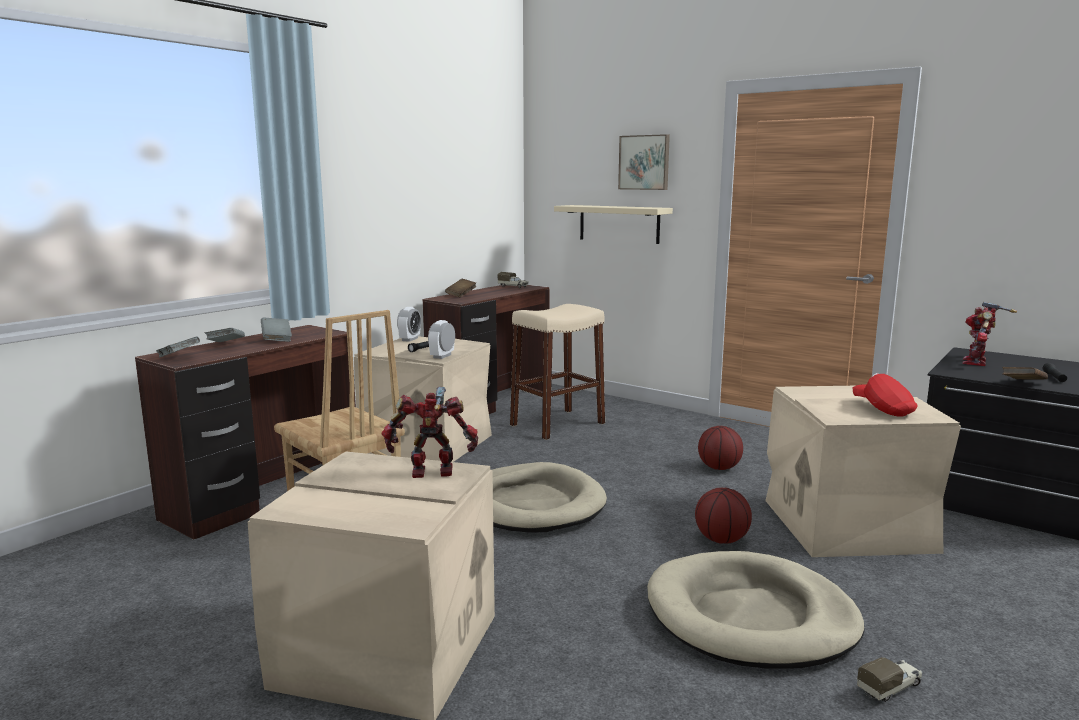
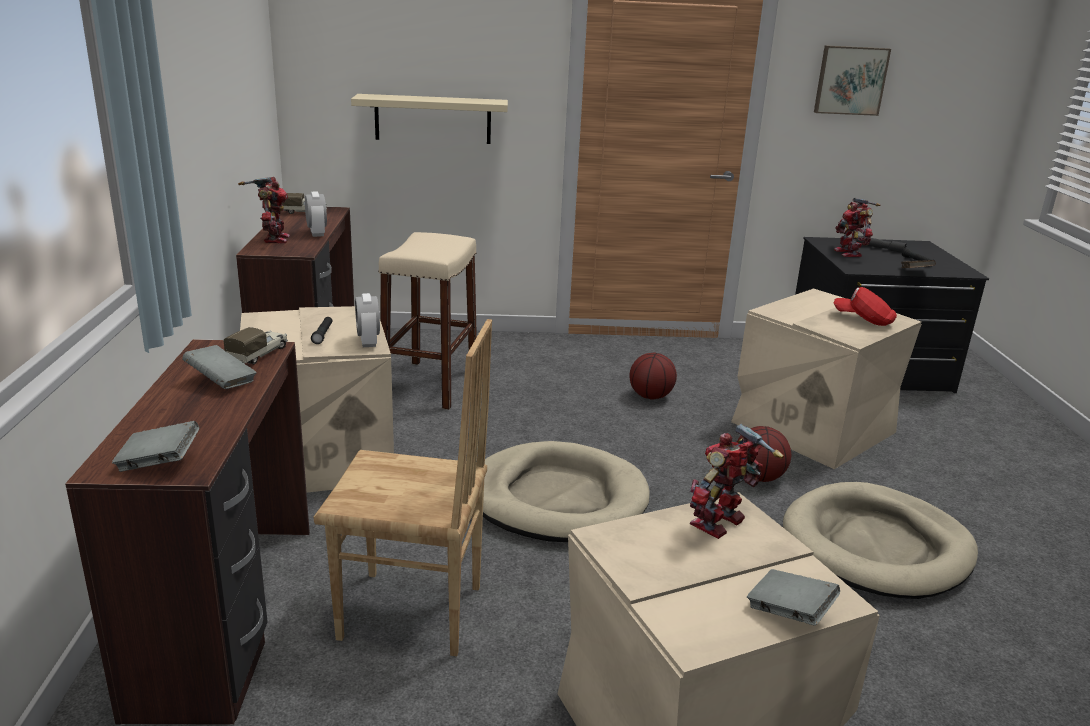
camera: 40 degrees left, 10 degrees up
grey book [205,328,245,342] -> grey book moved to [747,569,840,626]
alarm clock [397,307,421,342] -> alarm clock moved to [305,192,327,237]
brown book [445,279,476,297] -> toy robot [238,177,290,243]
picture [618,134,670,190] -> picture moved to [814,45,891,116]
toy truck [857,657,923,702] -> toy truck moved to [223,327,288,365]
none -> grey flashlight [856,236,907,253]

